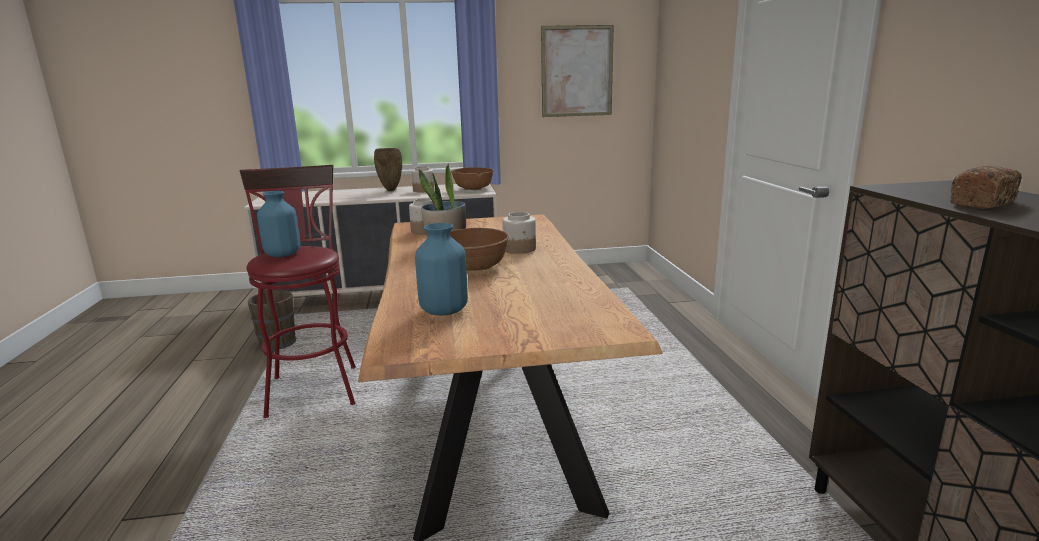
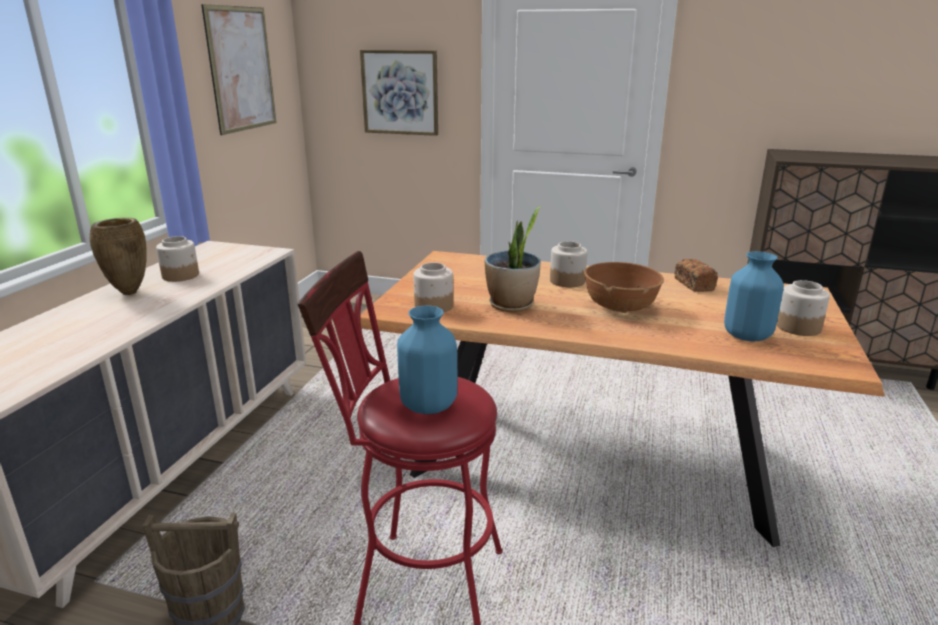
camera: 65 degrees left, 5 degrees up
brown bowl [451,167,494,190] -> none
bread [950,166,1022,209] -> bread moved to [675,259,718,292]
none -> picture [360,50,438,136]
none -> jar [776,280,830,336]

